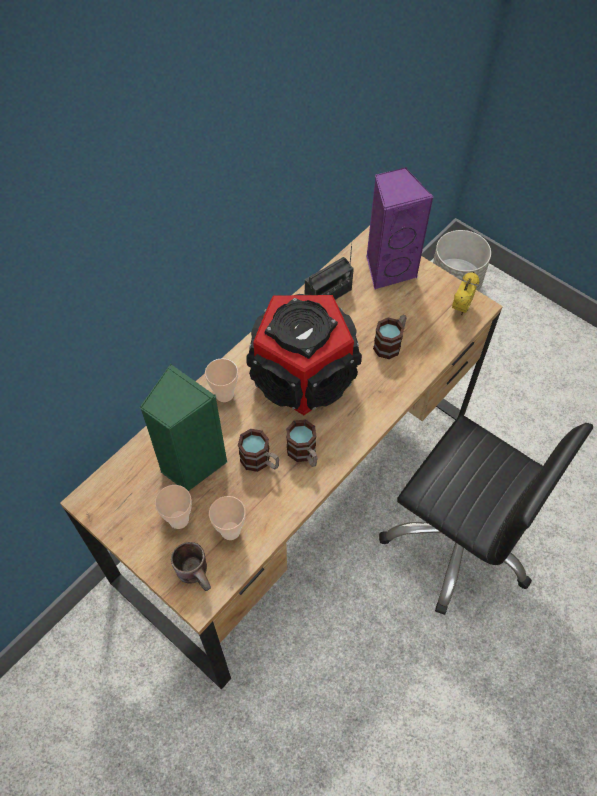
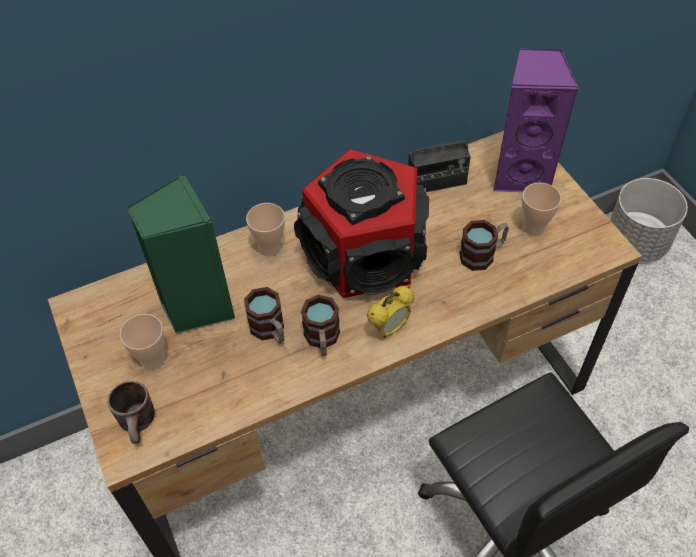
camera: 25 degrees right, 5 degrees down
cup [209,496,246,540] -> cup moved to [522,183,562,236]
alarm clock [452,272,479,316] -> alarm clock moved to [367,286,414,338]

